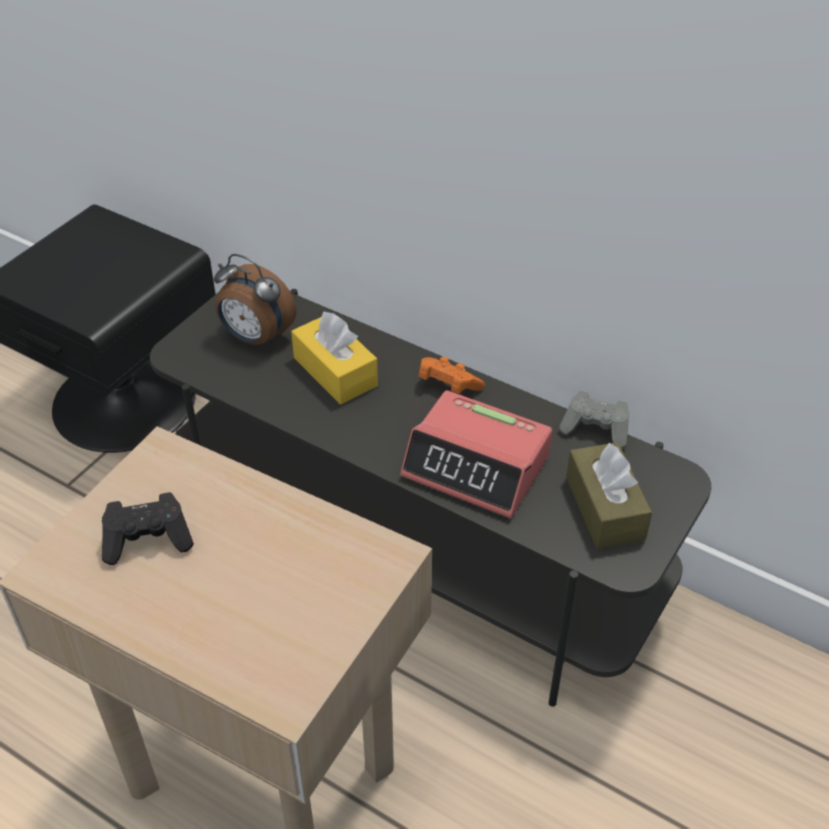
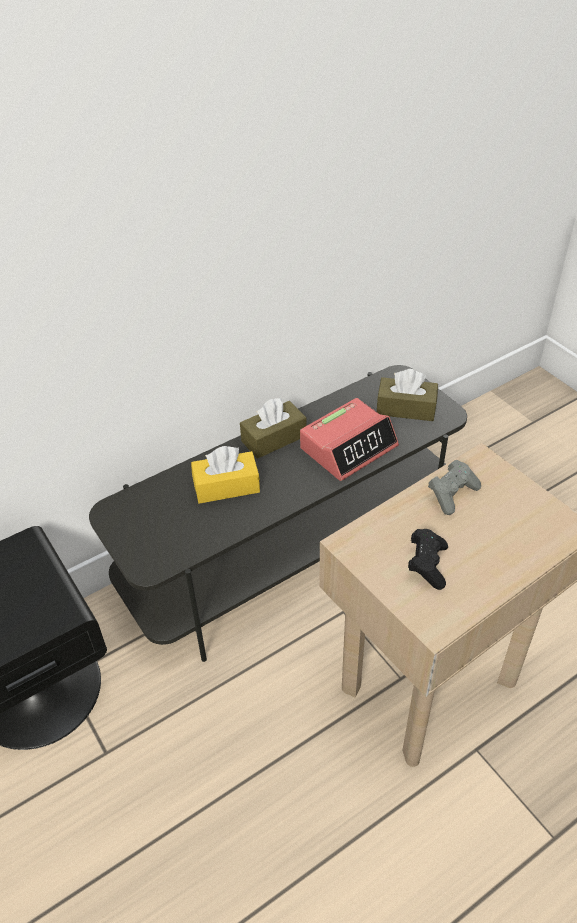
camera: 65 degrees left, 0 degrees up
alarm clock [214,254,296,347] -> none
orange game controller [418,357,485,394] -> brown tissue box [240,398,306,459]
grey game controller [559,391,630,449] -> grey game controller moved to [428,460,481,515]

